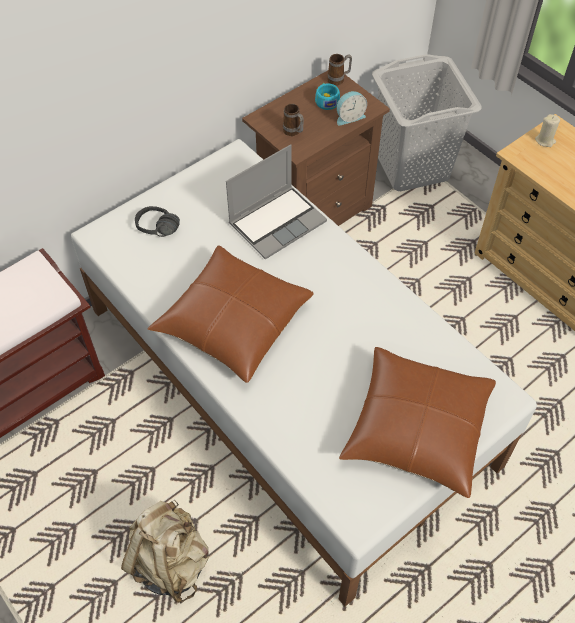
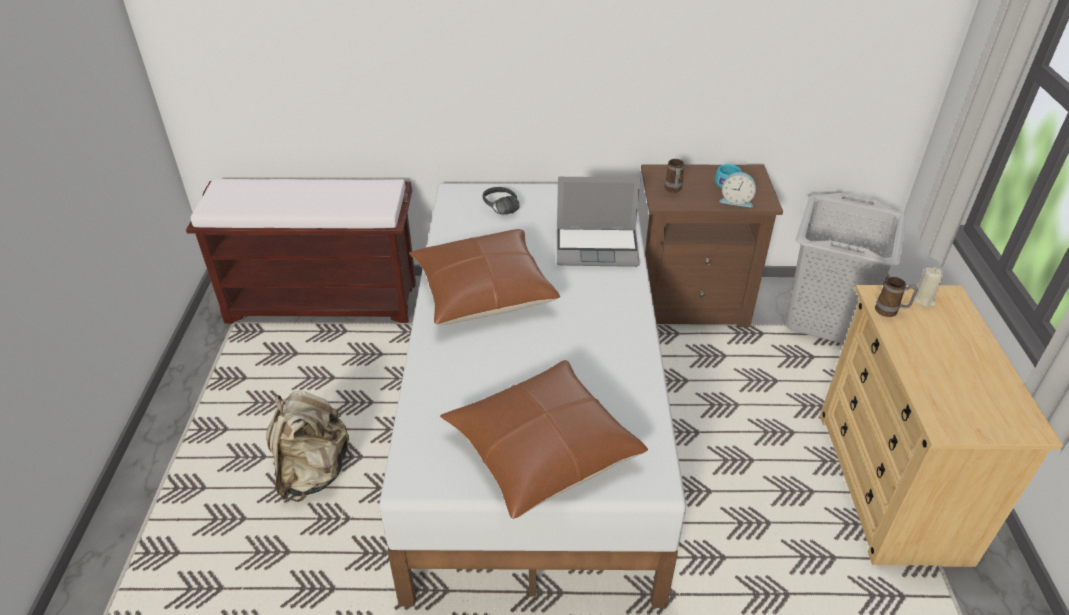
camera: 40 degrees right, 15 degrees down
mug [327,54,352,86] -> mug moved to [875,277,918,317]

